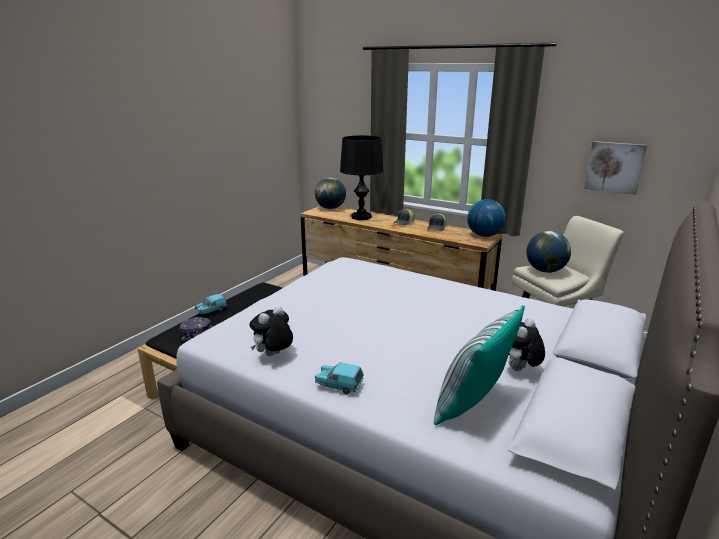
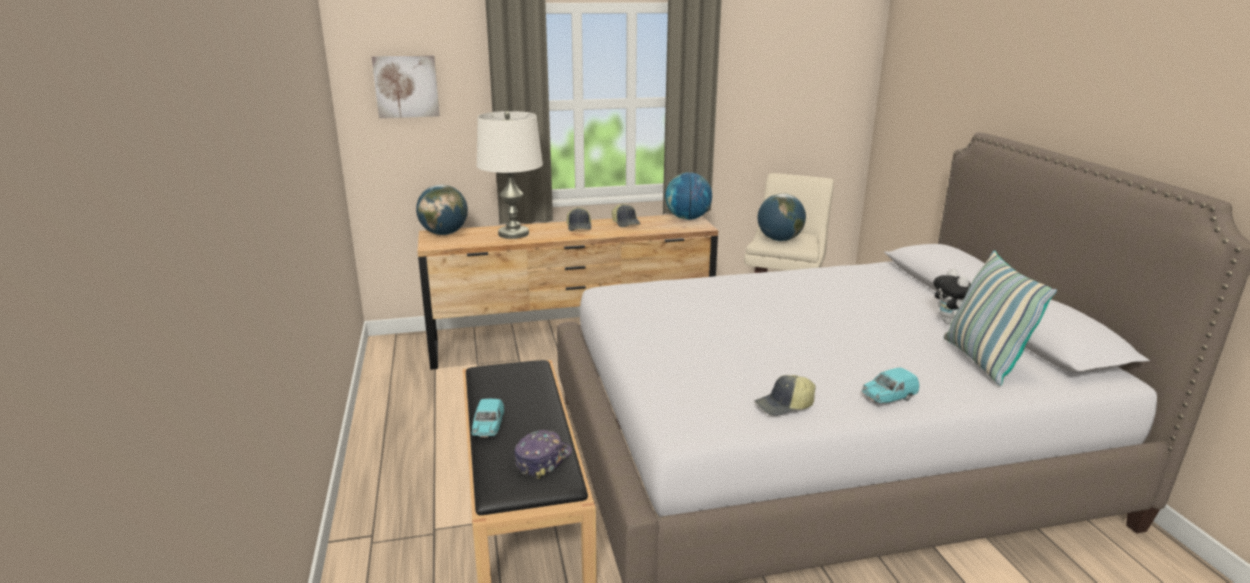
camera: 45 degrees left, 0 degrees up
plush toy [249,306,293,356] -> cap [755,375,815,416]
black table lamp [340,135,383,220] -> white table lamp [477,111,543,239]
picture [584,141,647,195] -> picture moved to [372,55,440,118]

